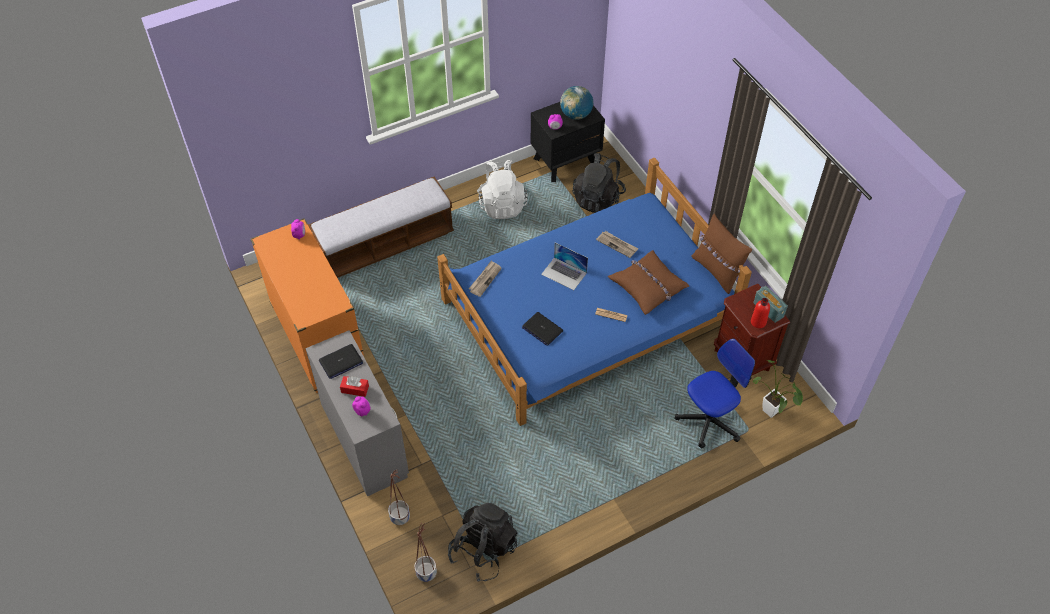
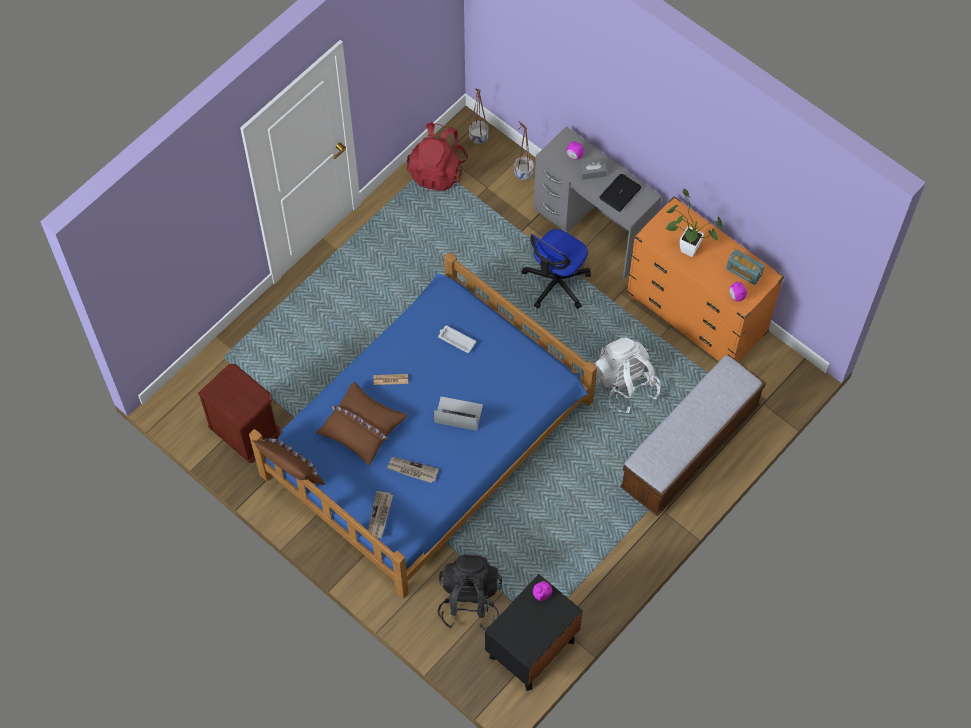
camera: 160 degrees right, 10 degrees up
red tissue box [340,376,369,397] -> grey tissue box [580,160,607,180]
black backpack [448,503,518,581] -> red backpack [407,122,468,191]
newspaper [469,260,502,297] -> newspaper moved to [368,491,393,538]
white backpack [477,160,527,219] -> white backpack moved to [595,337,661,413]
laptop [522,312,563,346] -> white tray [438,325,476,353]
globe [560,86,593,120] -> none
office chair [674,339,755,449] -> office chair moved to [521,229,591,309]
red bottle [751,298,770,328] -> none
radio [753,286,788,323] -> radio moved to [726,249,764,285]
potted plant [753,360,804,418] -> potted plant moved to [665,188,723,257]

